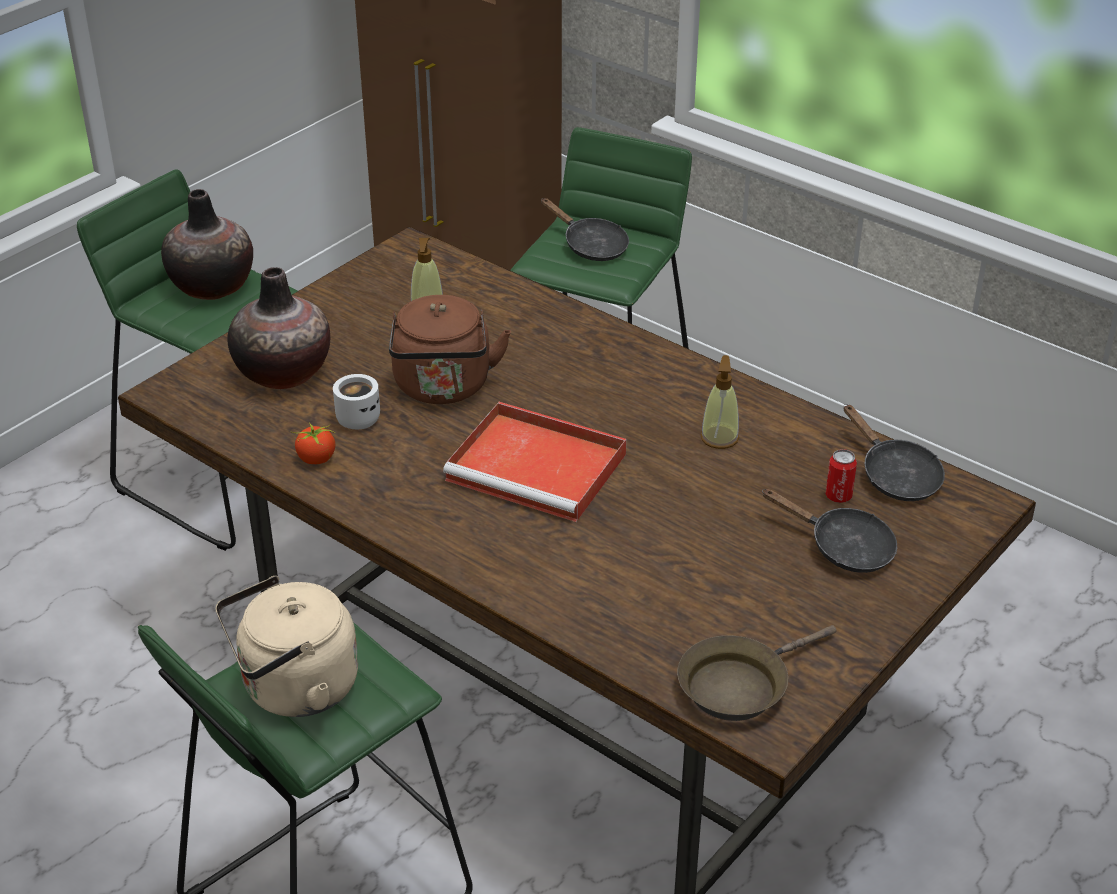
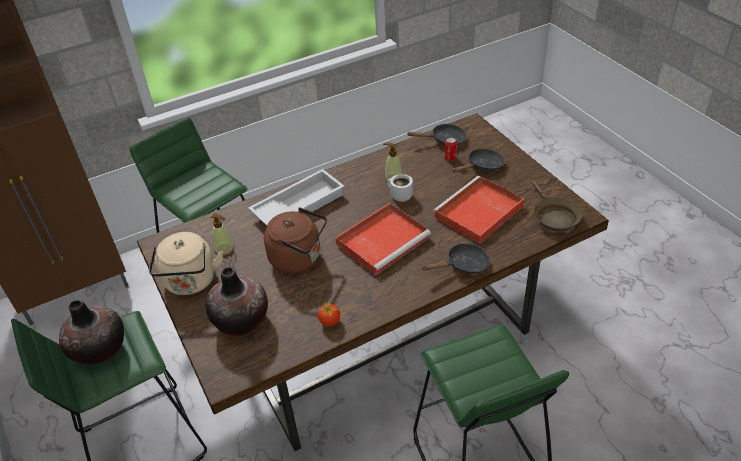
camera: 65 degrees left, 5 degrees up
beige kettle [215,576,358,717] -> beige kettle moved to [149,232,223,295]
white mug [333,374,380,429] -> white mug moved to [387,174,413,202]
black frying pan [541,198,629,261] -> black frying pan moved to [421,243,490,274]
none -> white tray [248,169,345,226]
none -> red tray [433,176,524,243]

